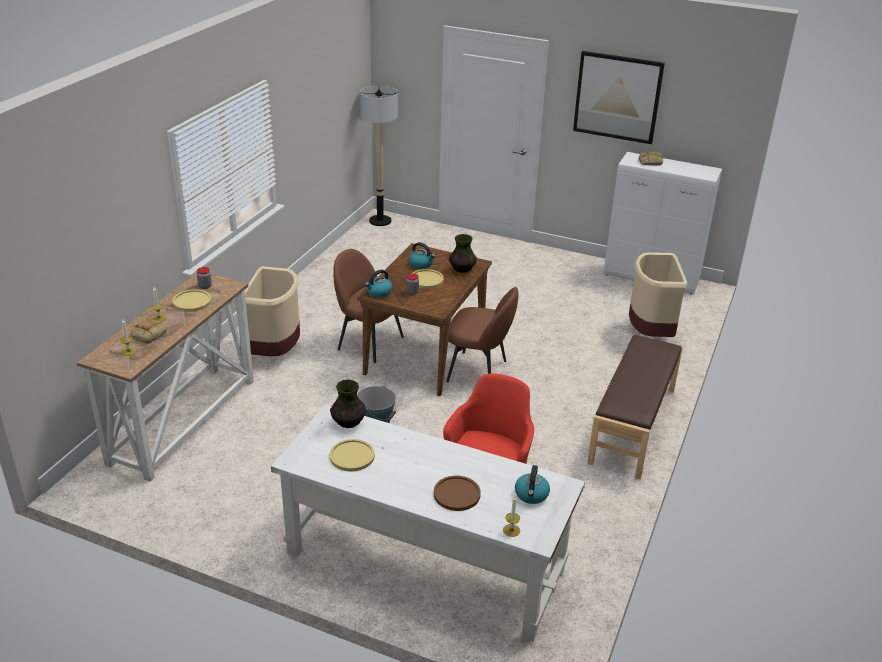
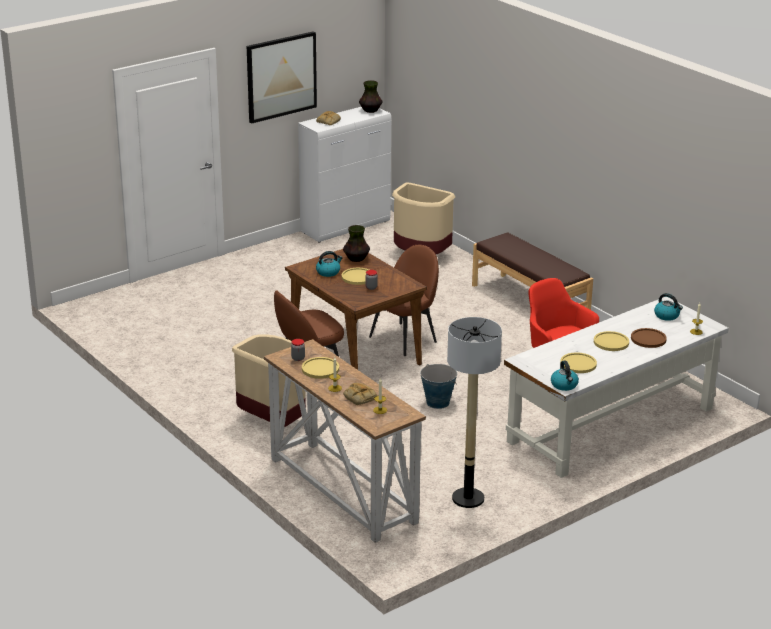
camera: 60 degrees left, 5 degrees down
vase [330,379,367,428] -> vase moved to [359,80,382,113]
floor lamp [360,86,398,226] -> floor lamp moved to [447,317,502,508]
kettle [365,270,392,298] -> kettle moved to [551,361,579,391]
none -> yellow plate [594,331,629,351]

